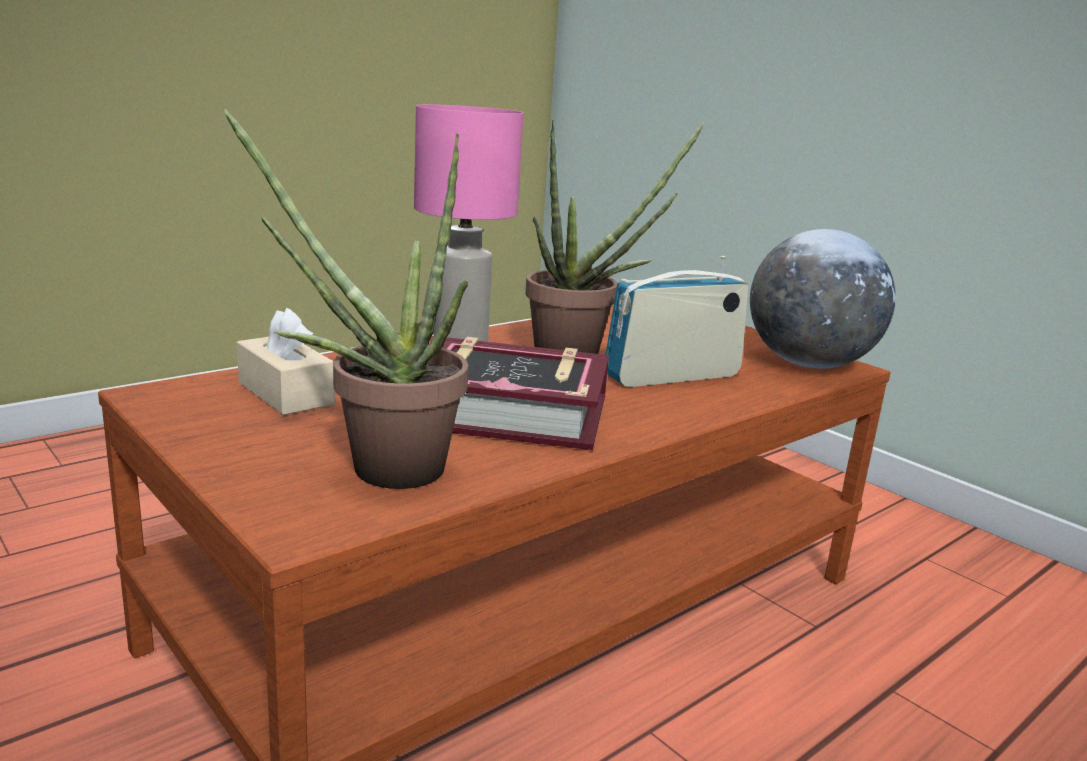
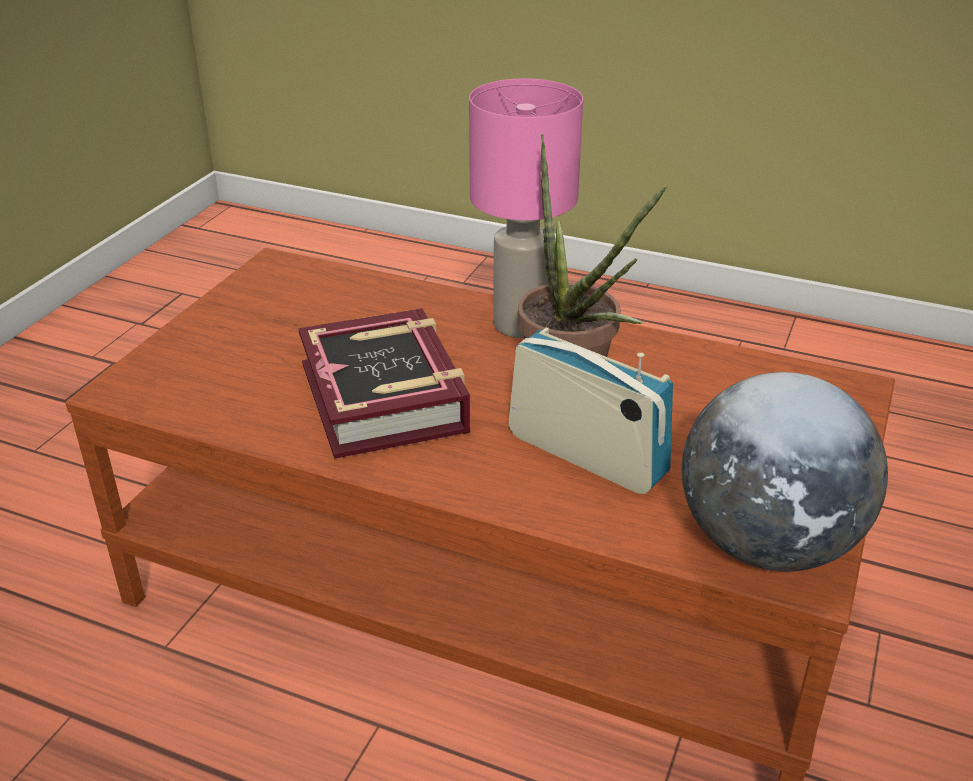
camera: 65 degrees right, 15 degrees up
potted plant [223,109,469,489] -> none
beige tissue box [237,308,335,415] -> none

